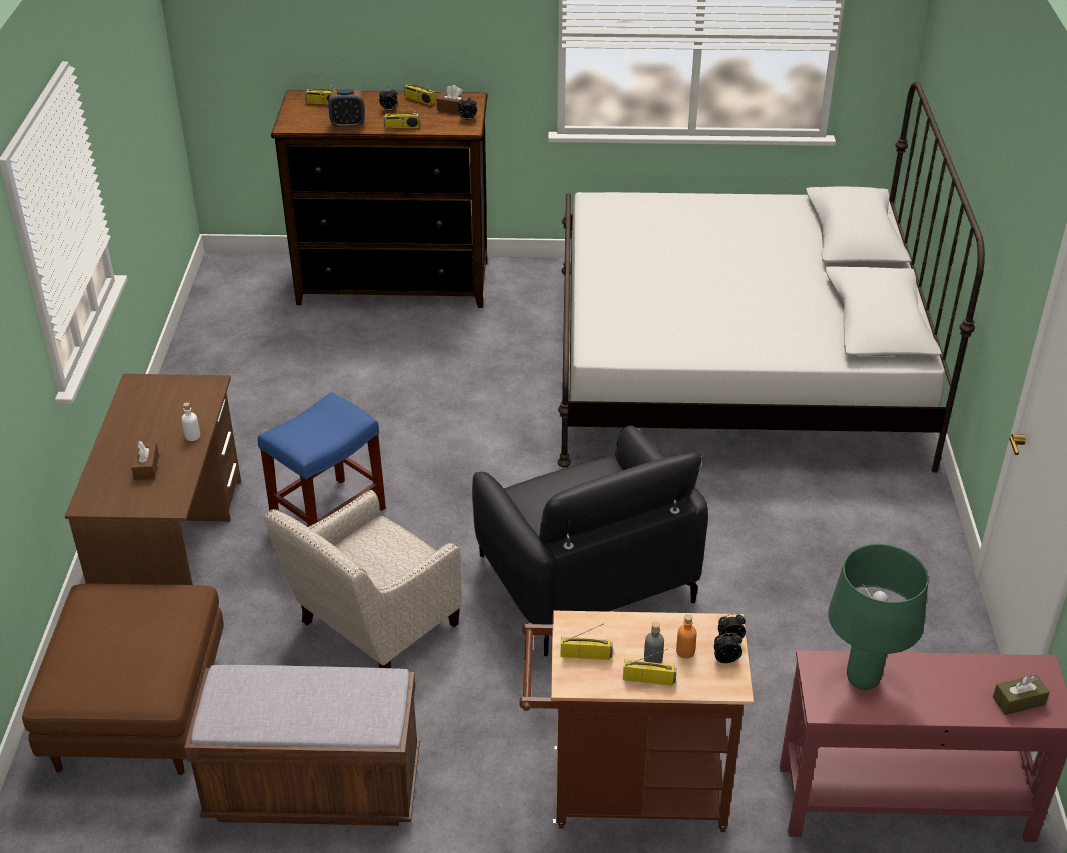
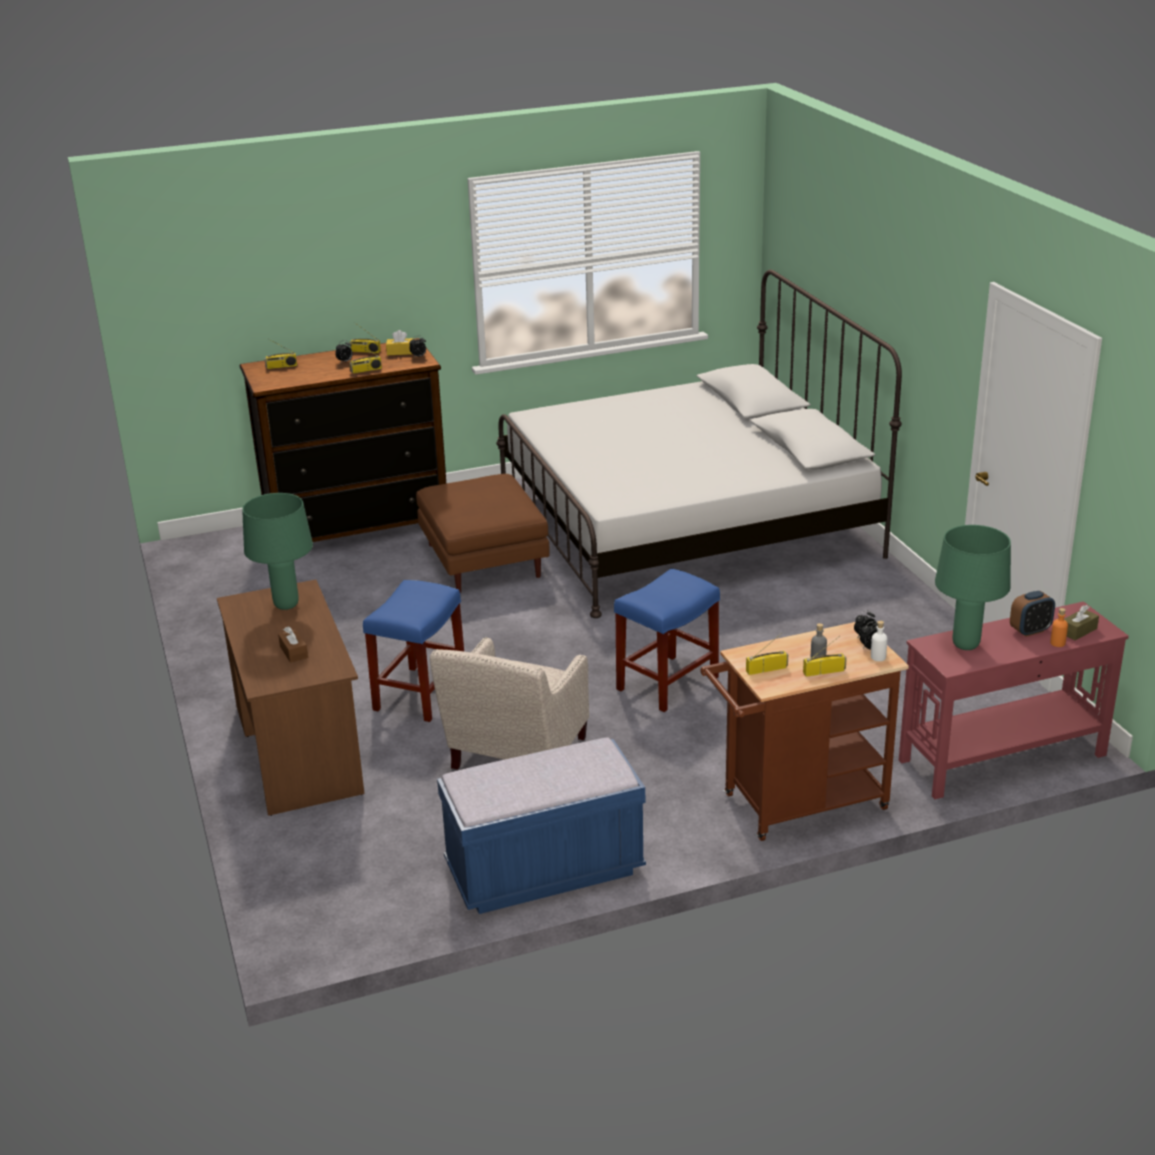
camera: 20 degrees left, 10 degrees down
brown ottoman [22,583,224,775] -> brown ottoman moved to [416,474,550,593]
white bottle [181,402,200,441] -> white bottle moved to [871,621,887,661]
brown bench [184,665,420,826] -> blue bench [437,737,646,914]
alarm clock [328,89,365,128] -> alarm clock moved to [1010,591,1055,637]
brown tissue box [437,85,470,114] -> yellow tissue box [386,330,414,355]
black armchair [472,426,708,657] -> blue stool [614,568,720,712]
orange bottle [676,614,697,658] -> orange bottle moved to [1050,608,1068,647]
none -> green table lamp [242,493,313,610]

